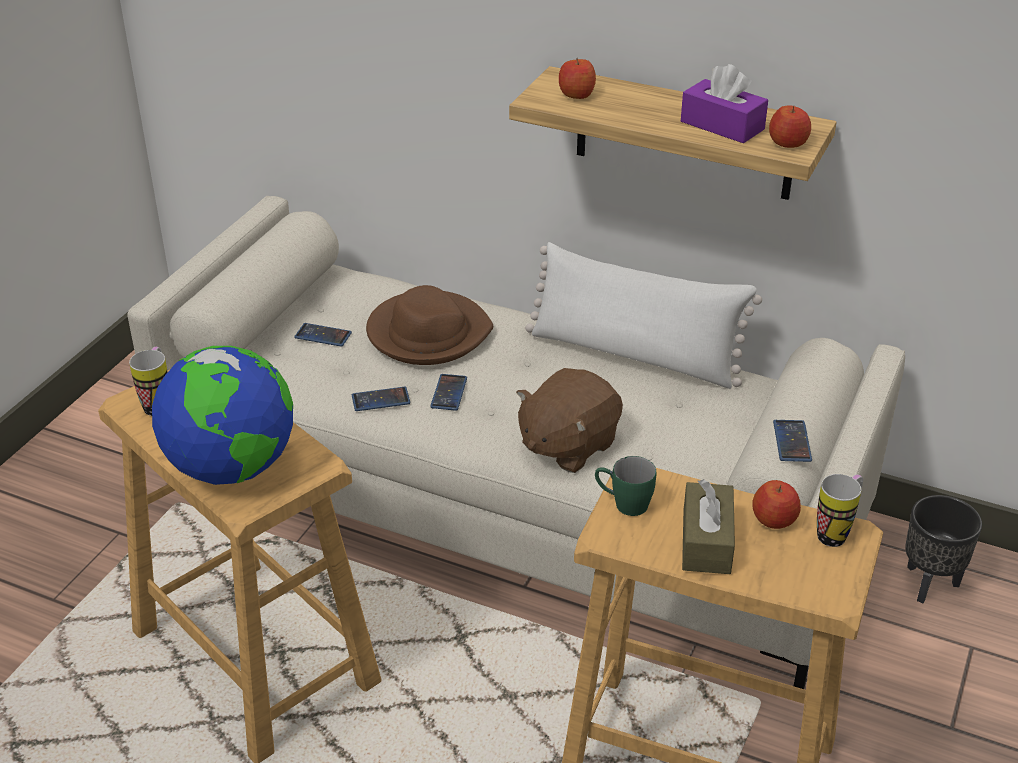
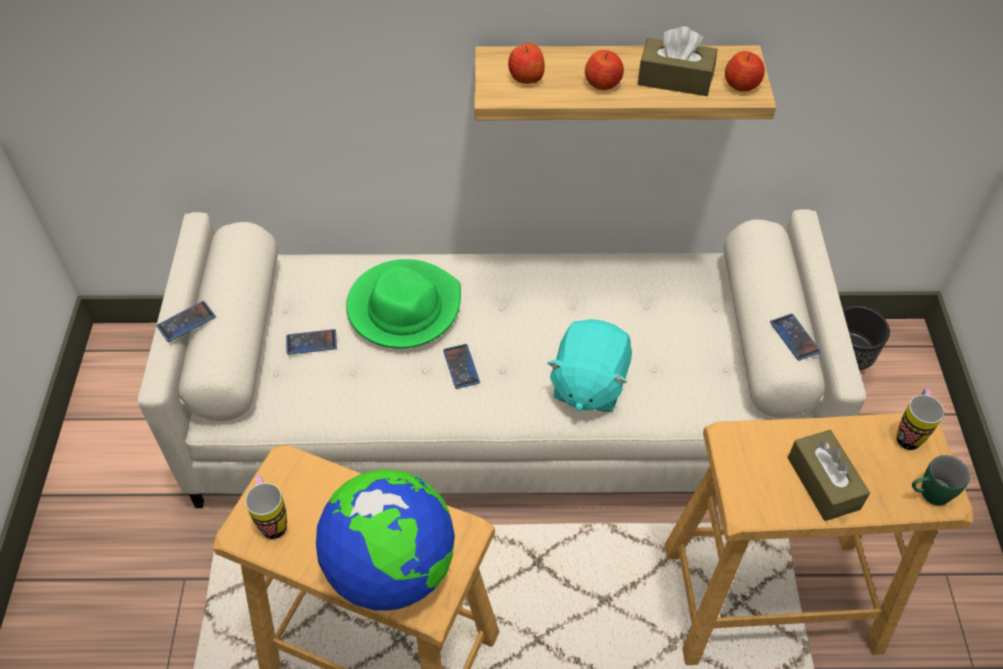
camera: 25 degrees left, 15 degrees up
phone [352,387,410,411] -> phone moved to [157,301,216,342]
brown hat [366,285,493,365] -> green hat [346,259,461,348]
brown plush toy [516,368,623,473] -> turquoise plush toy [547,319,632,412]
white pillow [525,242,762,389] -> none
green mug [595,456,656,516] -> green mug moved to [912,455,970,506]
purple tissue box [681,64,768,144] -> brown tissue box [638,26,717,96]
apple [753,480,801,529] -> apple moved to [585,50,624,90]

